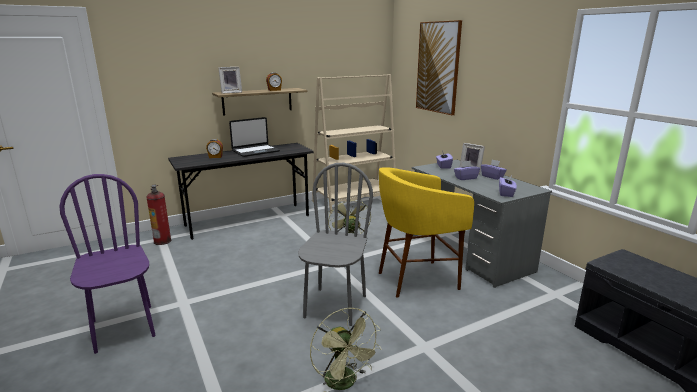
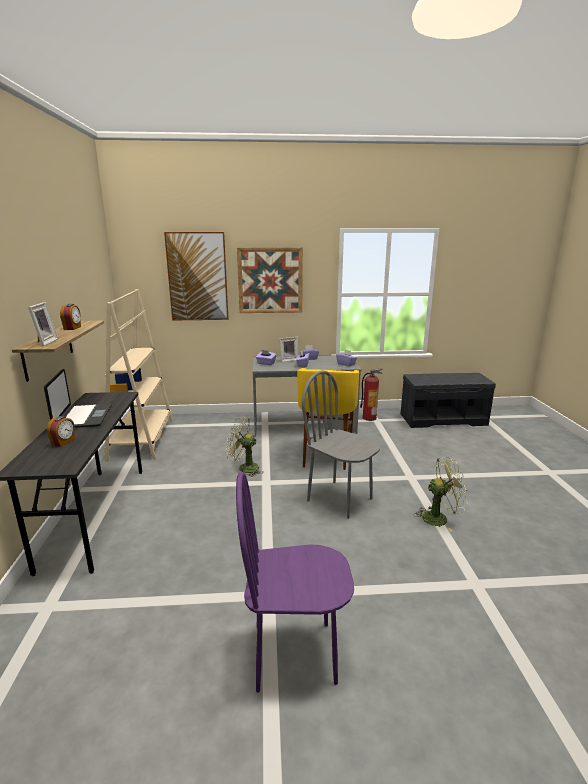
camera: 65 degrees left, 0 degrees up
fire extinguisher [146,184,171,245] -> fire extinguisher moved to [360,368,382,421]
none -> picture [237,247,303,313]

